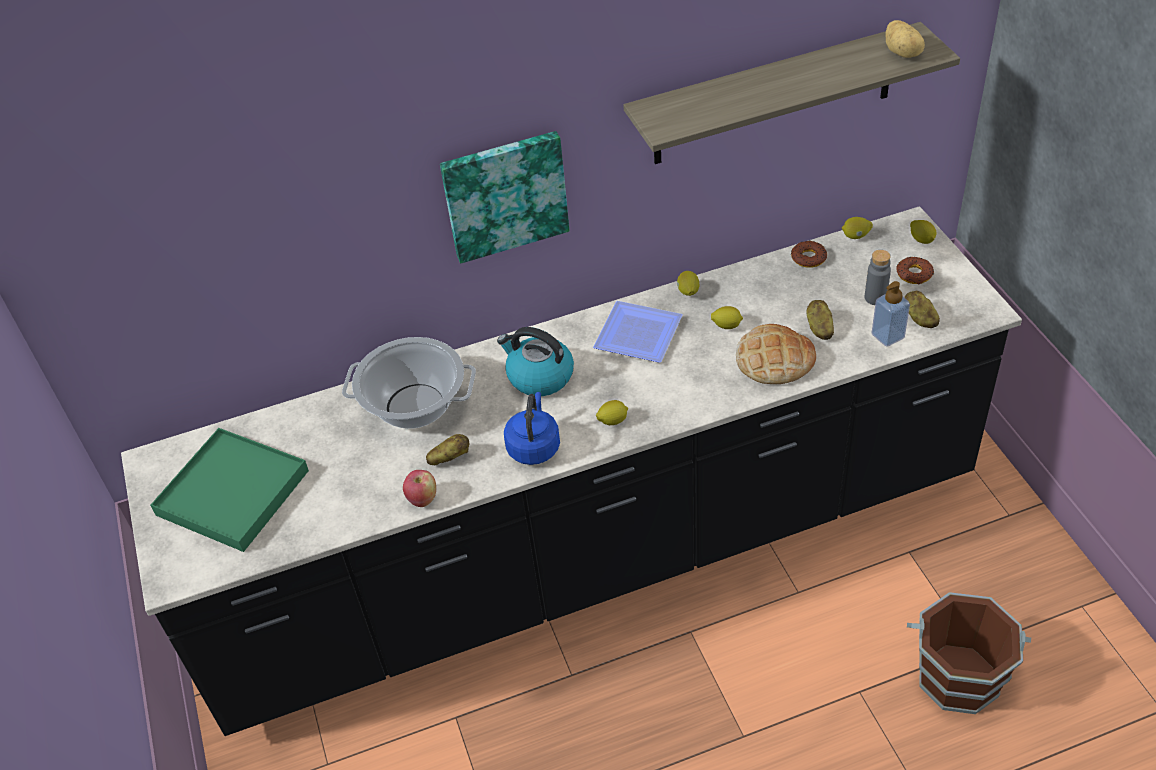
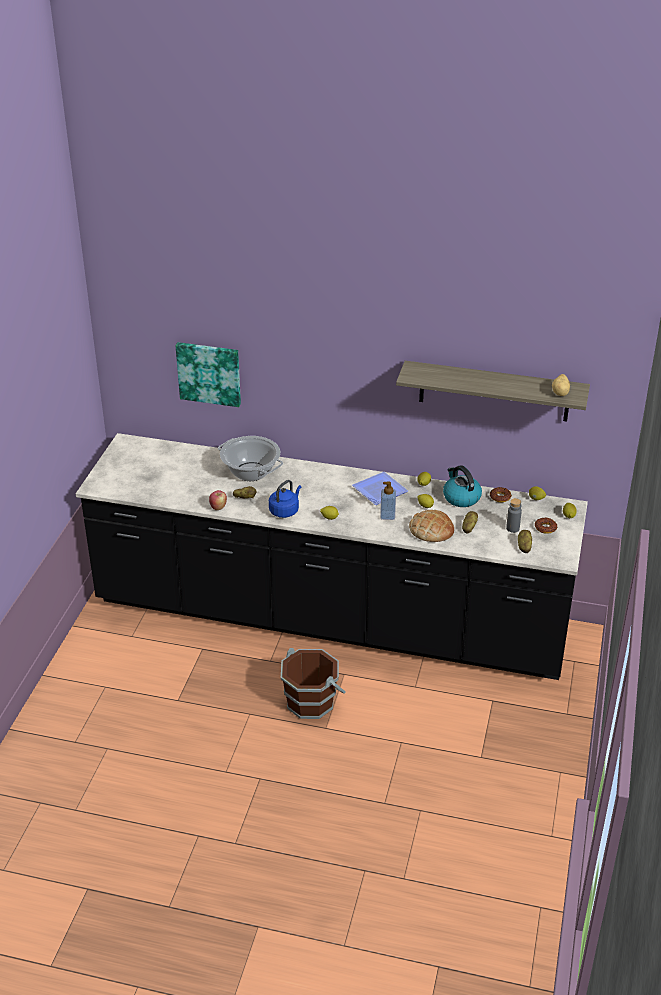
camera: 30 degrees right, 10 degrees down
green tray [150,428,309,552] -> none
picture [440,131,570,264] -> picture moved to [176,342,241,407]
kettle [497,327,574,396] -> kettle moved to [443,465,482,507]
soap dispenser [872,281,910,347] -> soap dispenser moved to [380,481,396,520]
brown bucket [907,592,1031,714] -> brown bucket moved to [281,648,346,719]

